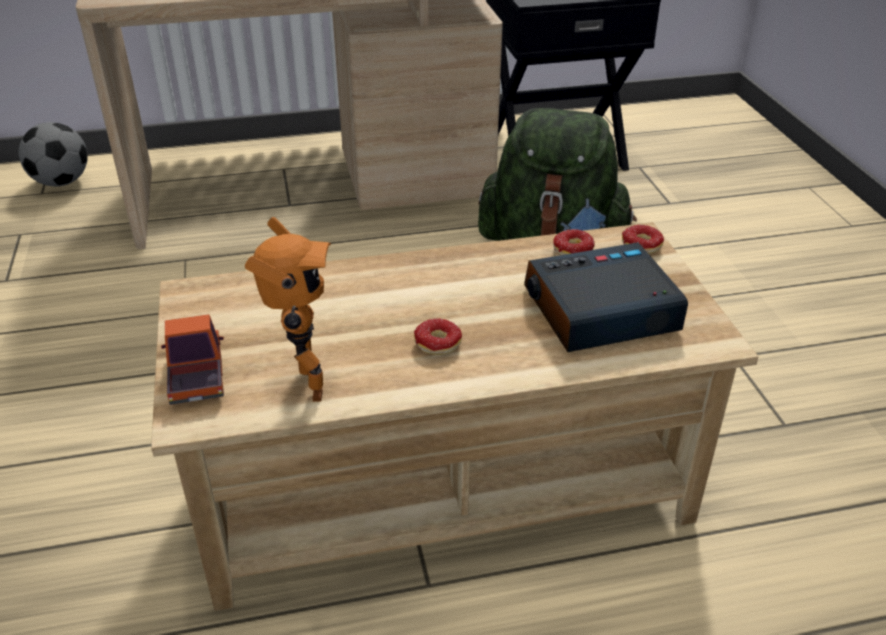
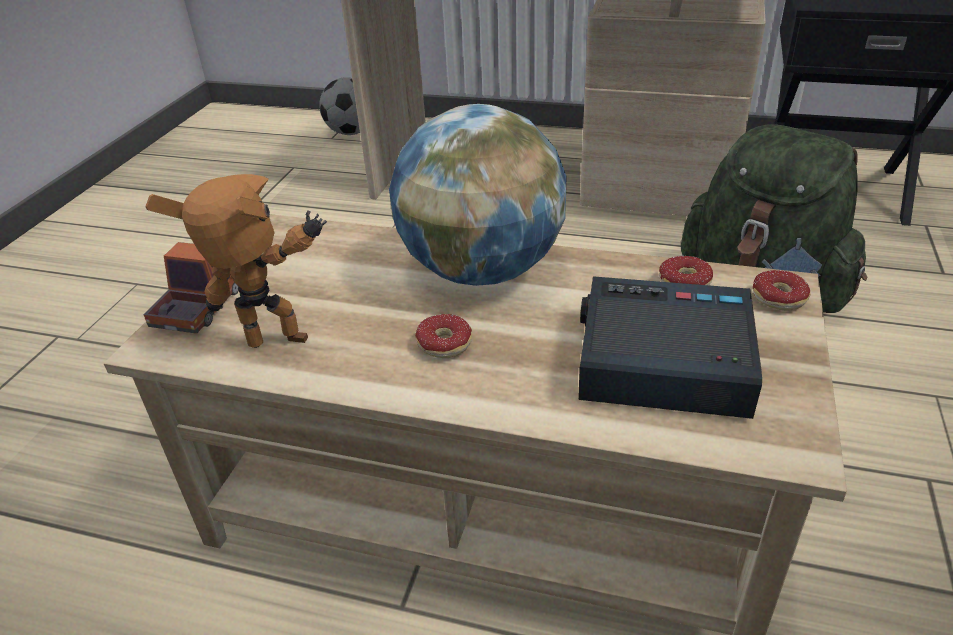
camera: 30 degrees right, 0 degrees up
toy robot [245,217,331,402] -> toy robot turned 105 degrees counterclockwise [145,174,327,348]
none -> globe [389,104,566,286]

